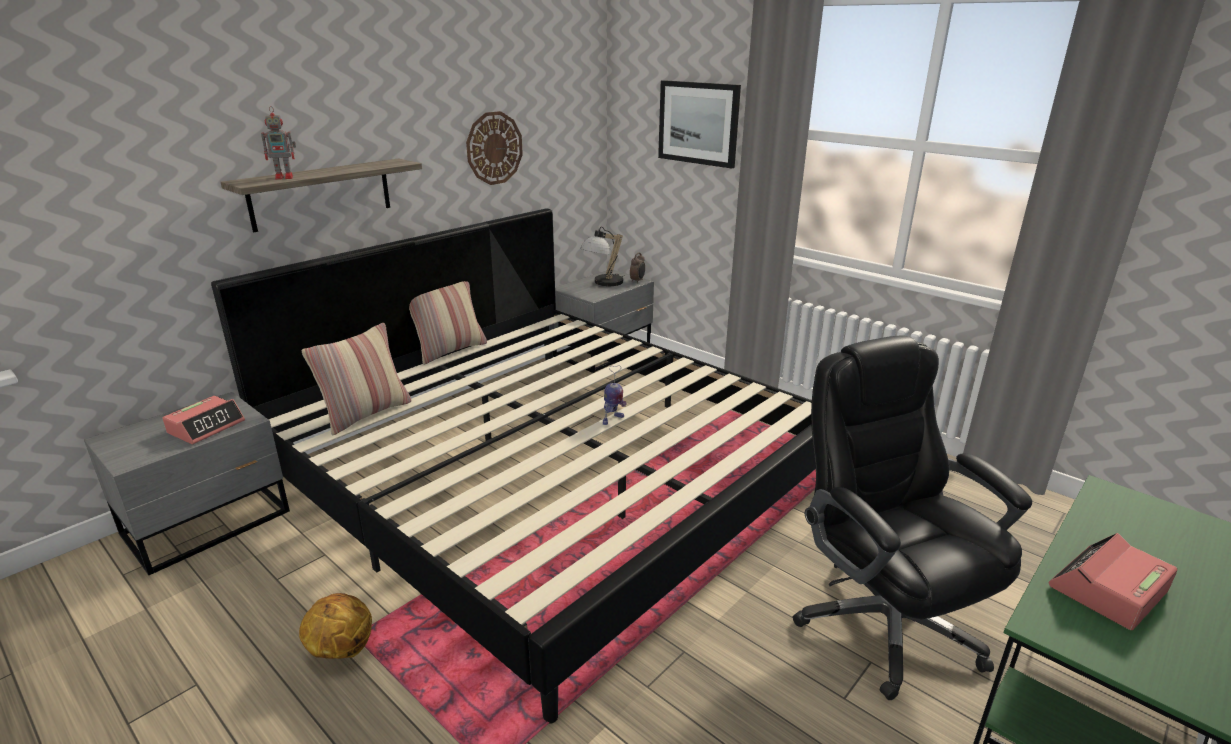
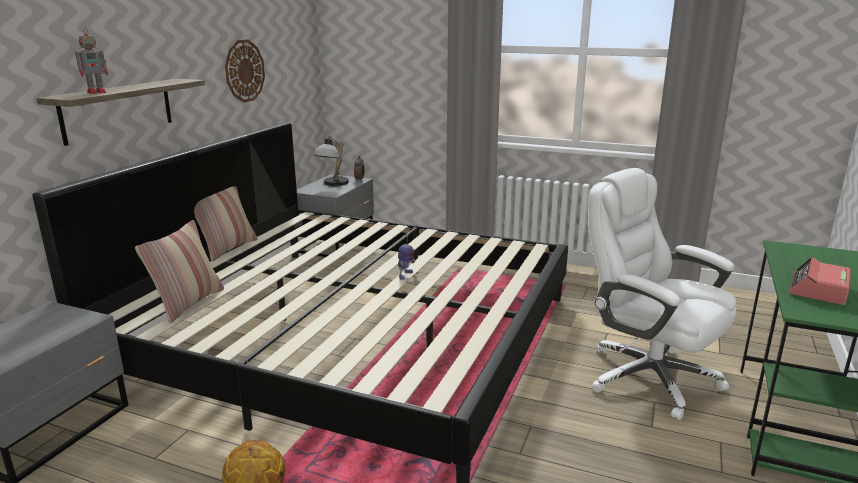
camera: 20 degrees left, 5 degrees down
alarm clock [162,396,245,444] -> none
picture [658,80,741,169] -> none
black office chair [792,335,1032,700] -> white office chair [588,168,737,420]

